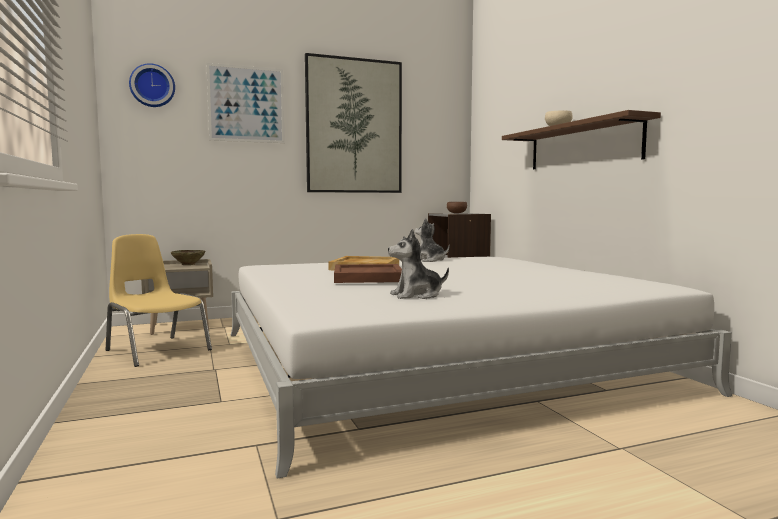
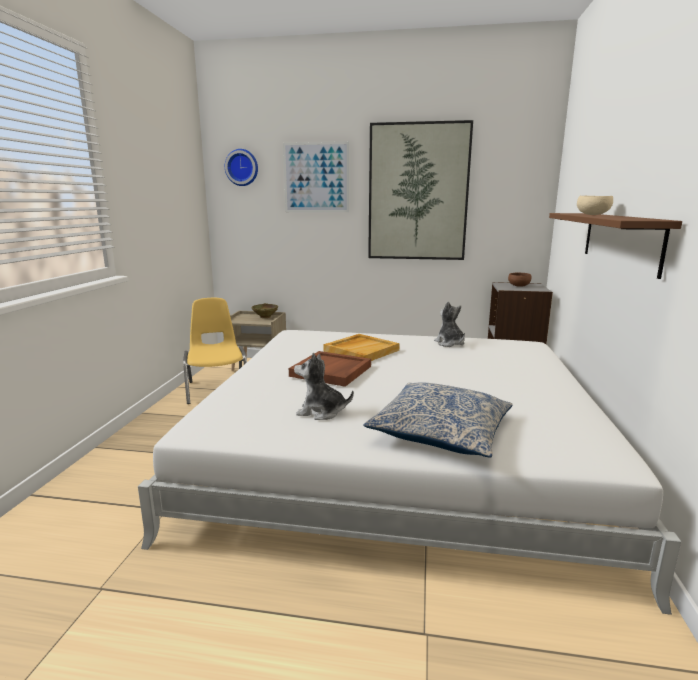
camera: 30 degrees right, 10 degrees up
none -> pillow [364,382,513,458]

